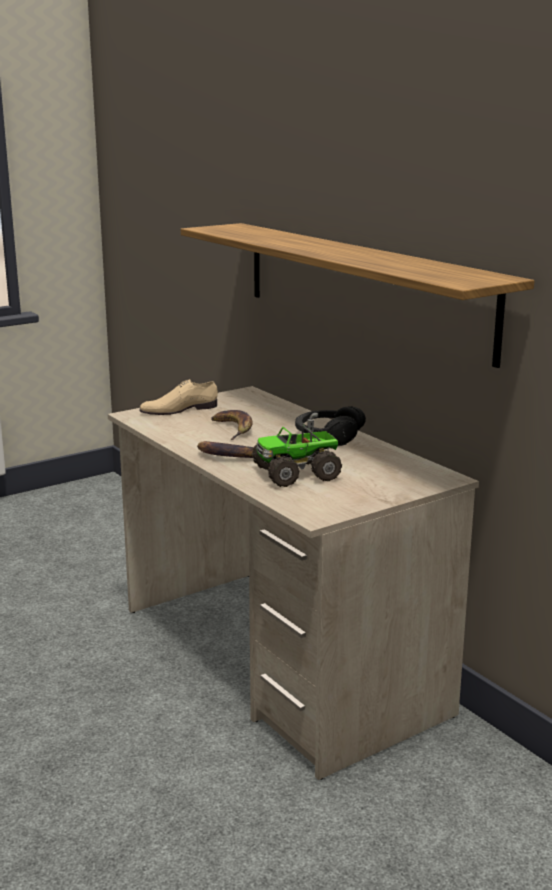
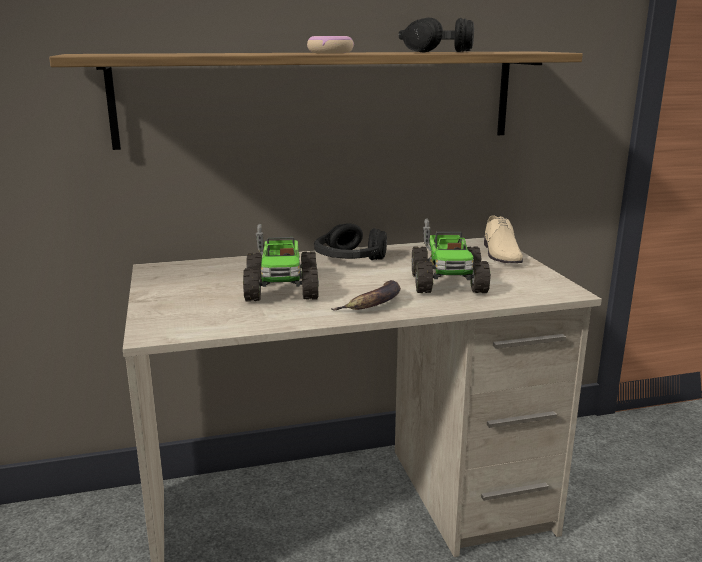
camera: 70 degrees left, 0 degrees up
beige shoe [139,379,218,415] -> beige shoe moved to [484,216,523,263]
banana [211,410,253,440] -> toy truck [243,224,319,301]
none -> donut [307,36,354,53]
none -> black headphones [399,18,474,52]

